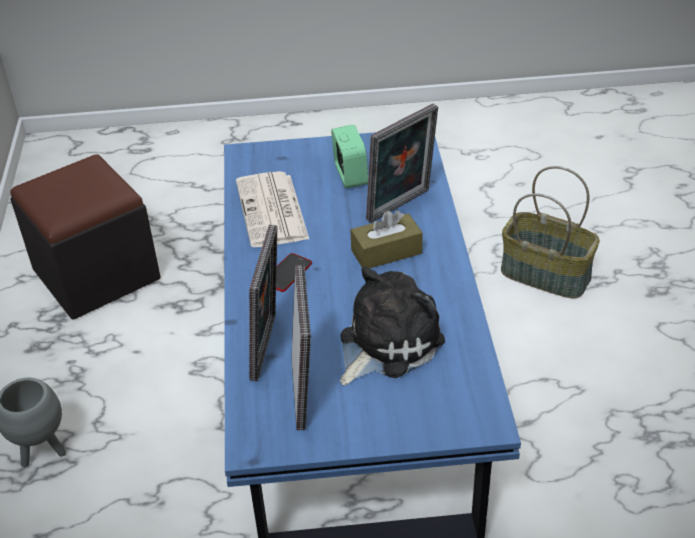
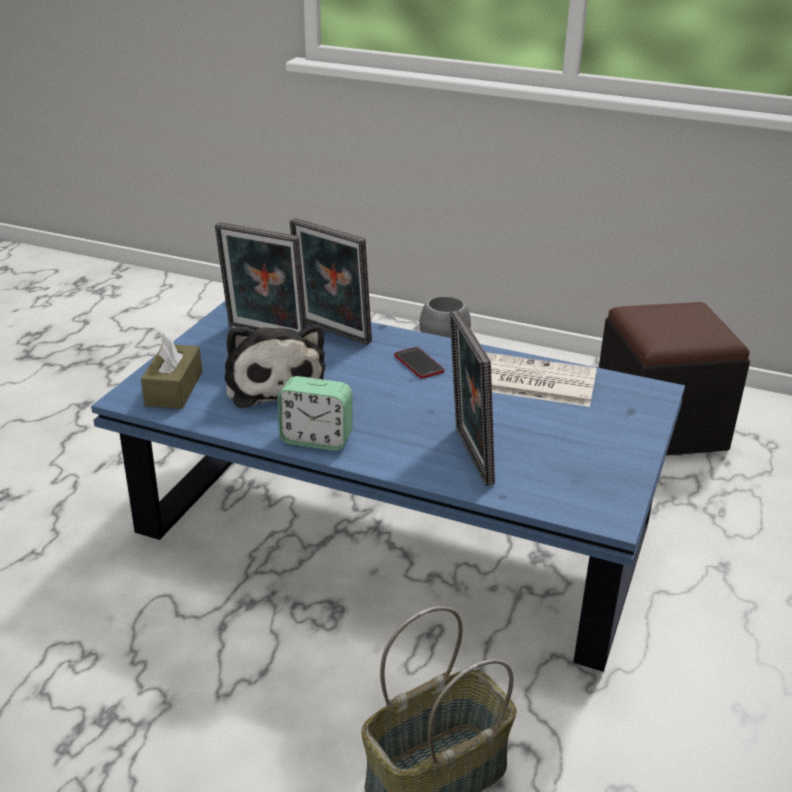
camera: 115 degrees right, 10 degrees down
alarm clock [331,124,368,188] -> alarm clock moved to [278,376,352,451]
brown tissue box [350,210,423,268] -> brown tissue box moved to [141,334,202,409]

